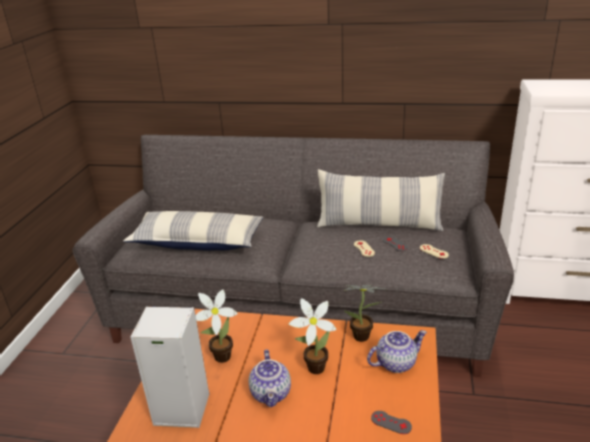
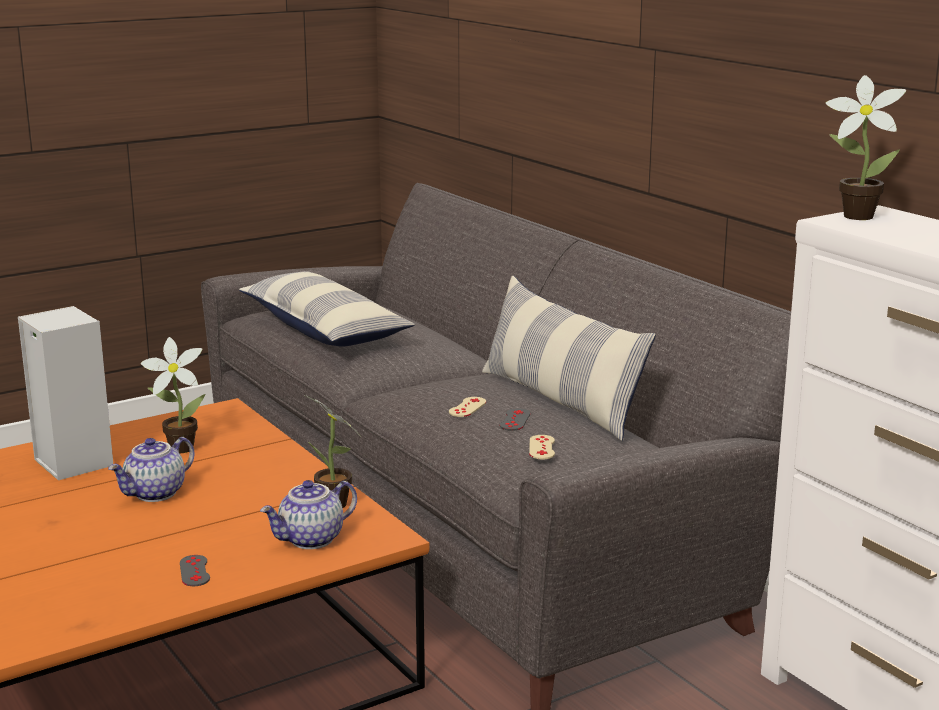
camera: 45 degrees right, 10 degrees down
potted plant [289,298,337,374] -> potted plant moved to [826,75,906,220]
teapot [367,330,427,373] -> teapot turned 120 degrees clockwise [260,480,357,549]

